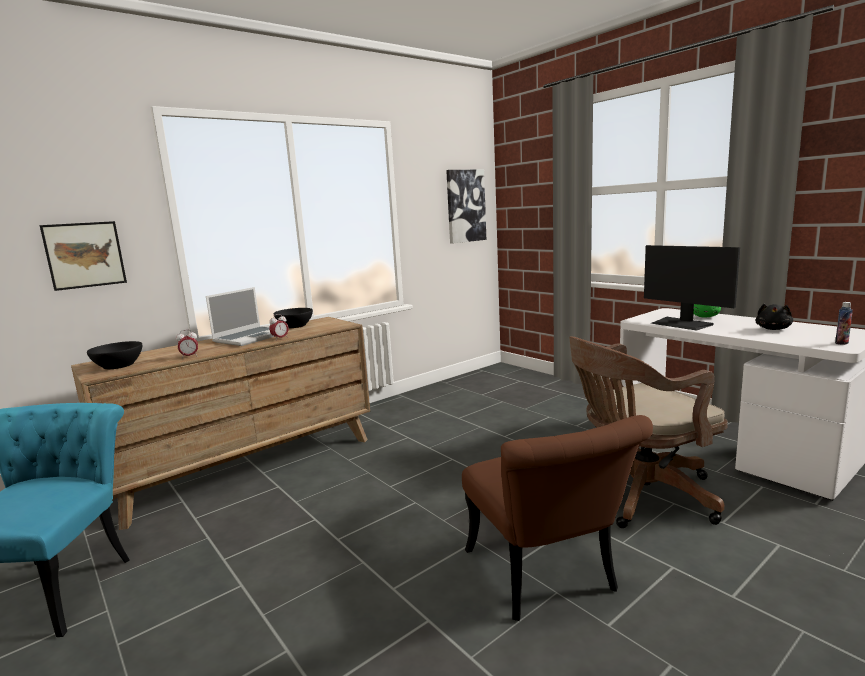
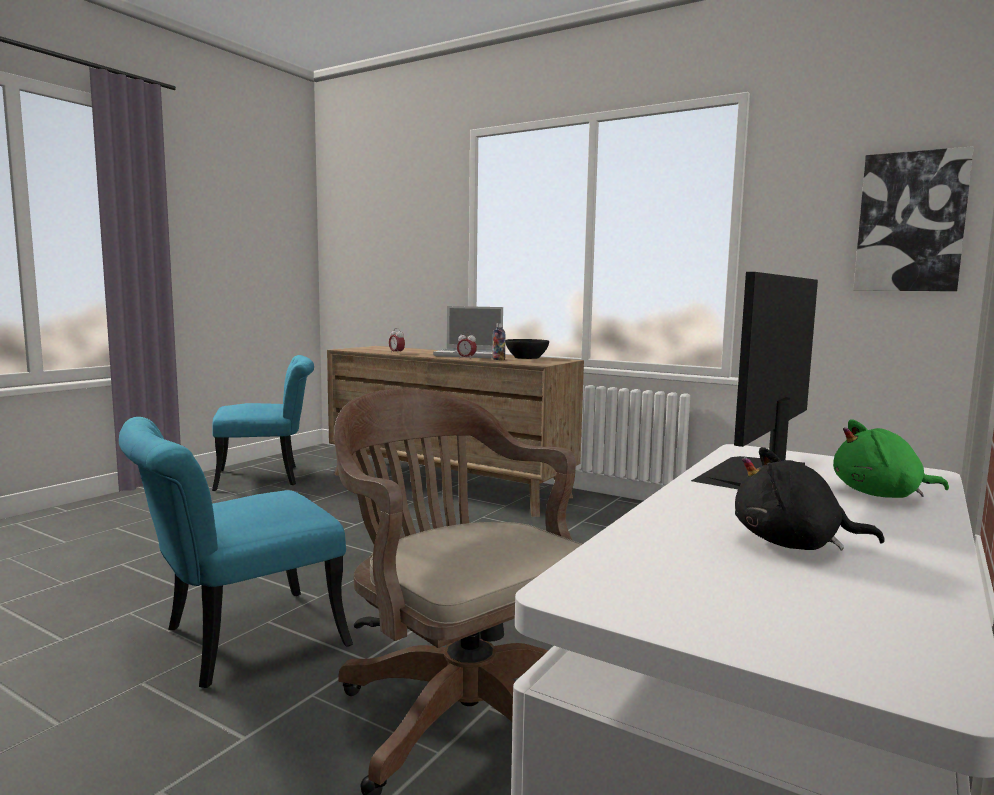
camera: 70 degrees right, 5 degrees down
picture [40,221,127,291] -> none
black bowl [87,341,142,369] -> none
brown chair [462,415,653,621] -> turquoise chair [119,417,353,688]
bottle [835,302,853,345] -> bottle moved to [492,323,506,360]

